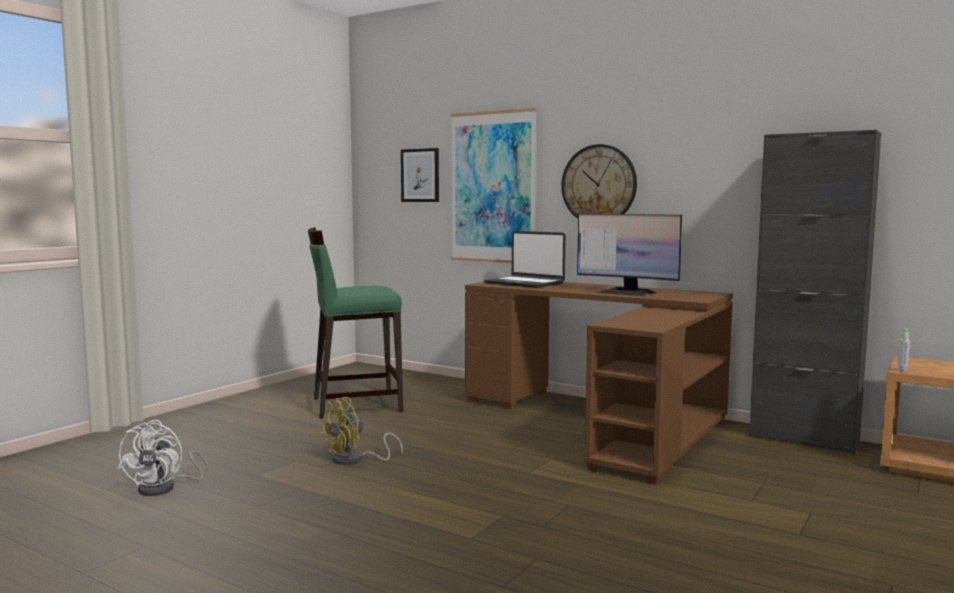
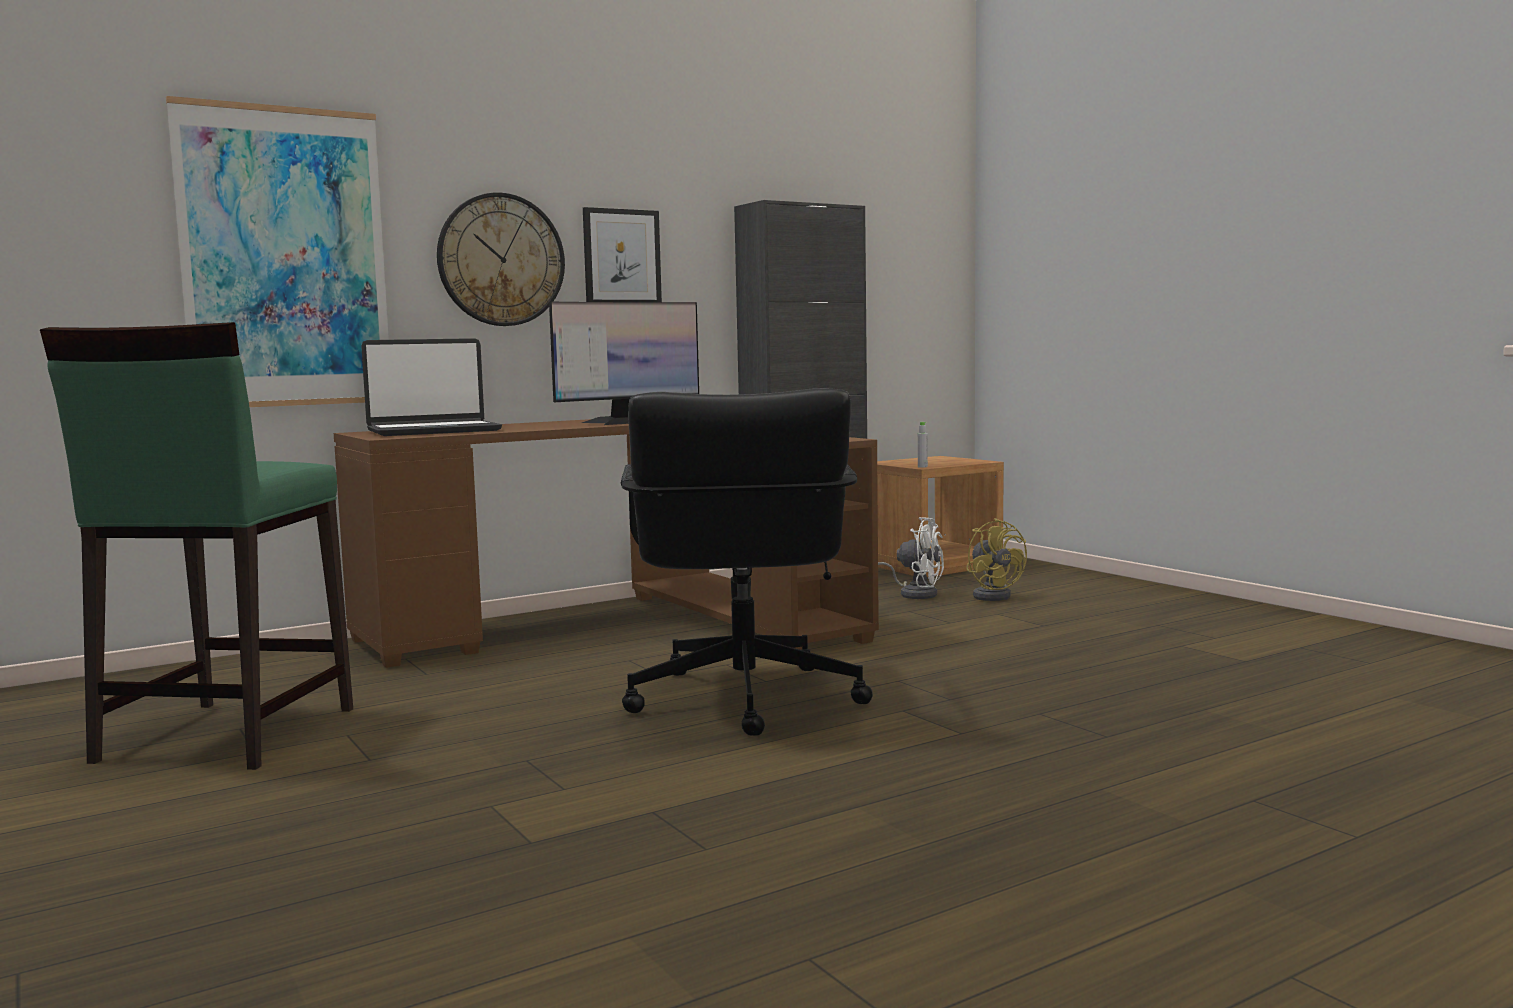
camera: 65 degrees left, 0 degrees up
white fan [118,420,208,496] -> white fan moved to [878,517,944,599]
yellow fan [318,397,403,465] -> yellow fan moved to [966,518,1027,601]
picture [401,148,439,202] -> picture moved to [583,207,662,302]
none -> black office chair [621,388,873,736]

